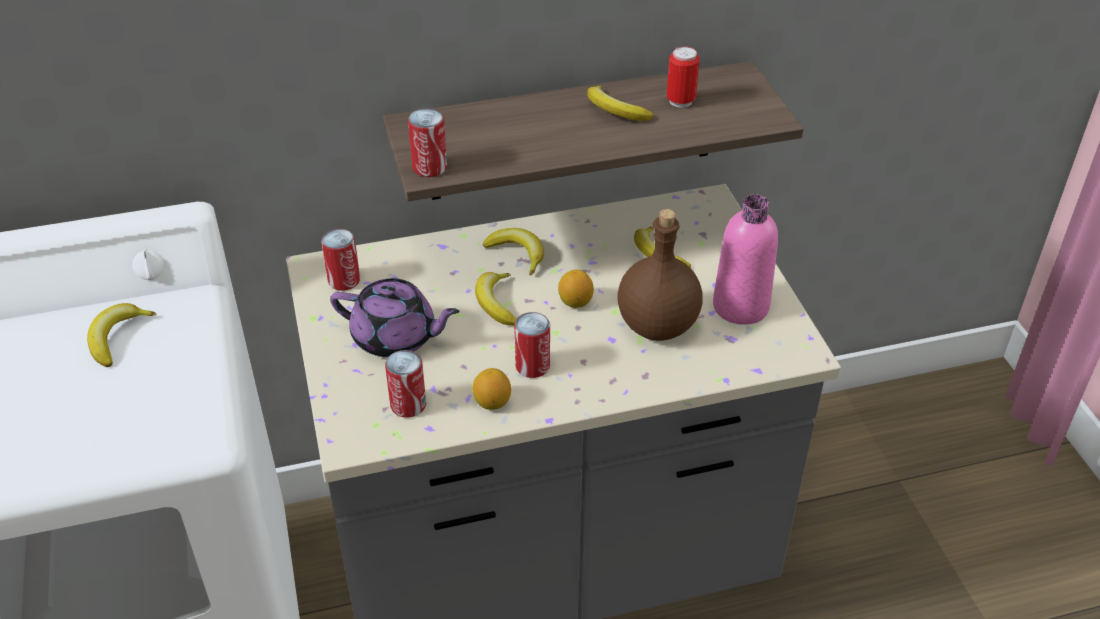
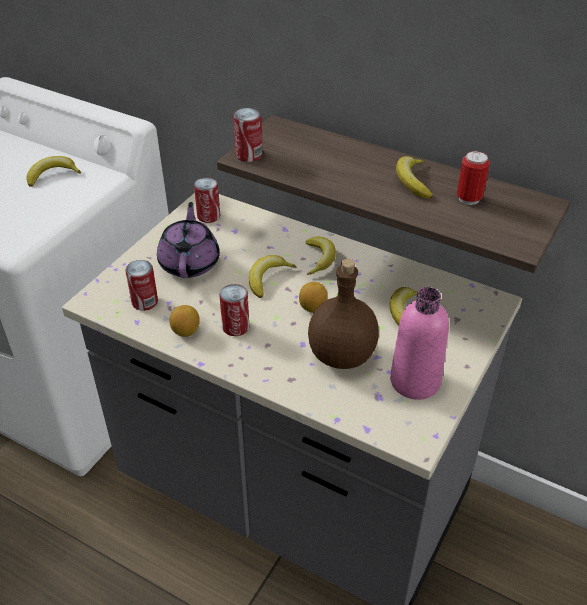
camera: 45 degrees right, 0 degrees up
purple teapot [330,278,460,357] -> purple teapot turned 150 degrees counterclockwise [157,202,220,278]

